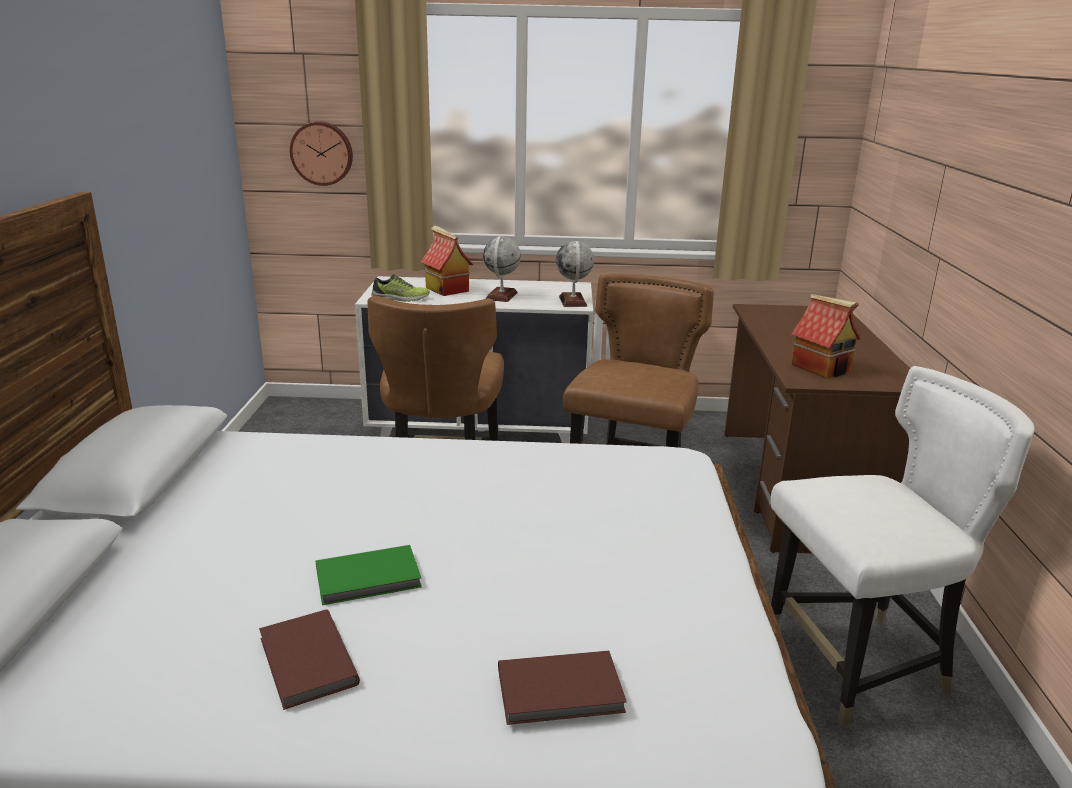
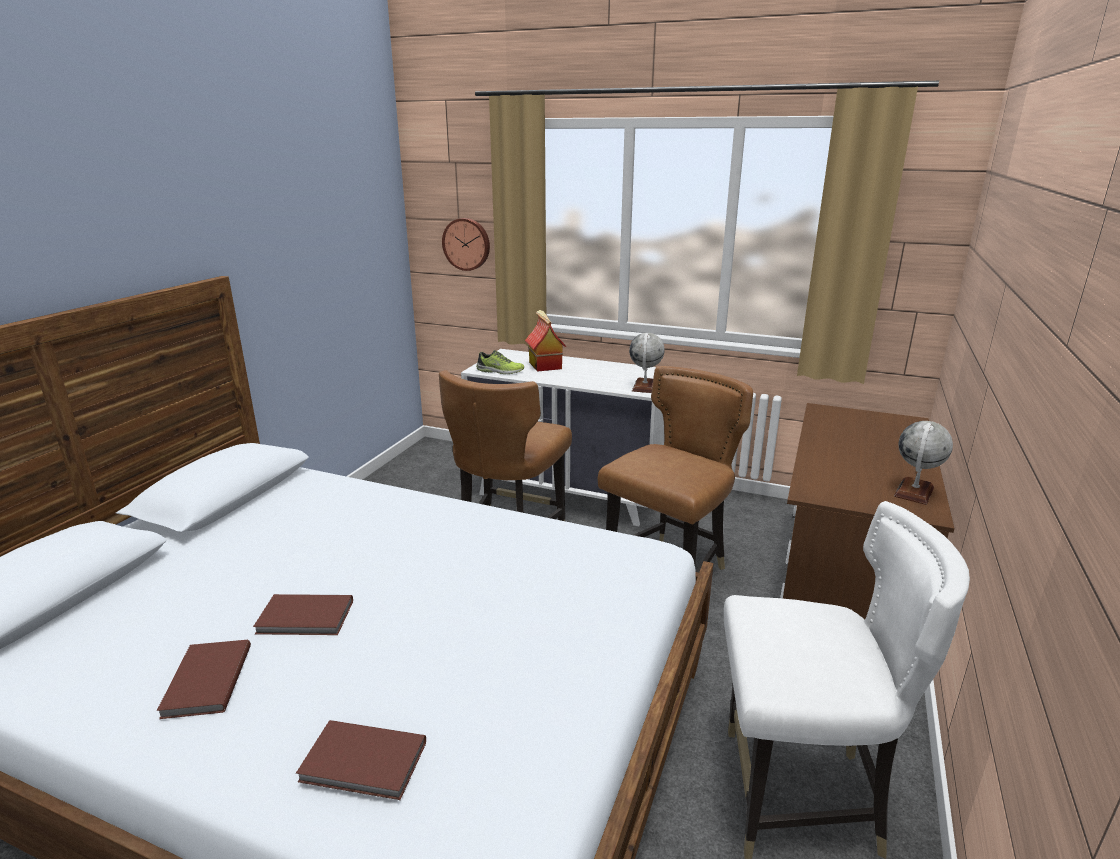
camera: 20 degrees right, 0 degrees up
green book [316,545,422,605] -> brown book [253,594,353,635]
globe [483,236,521,302] -> globe moved to [894,421,953,505]
toy house [791,294,860,378] -> none

